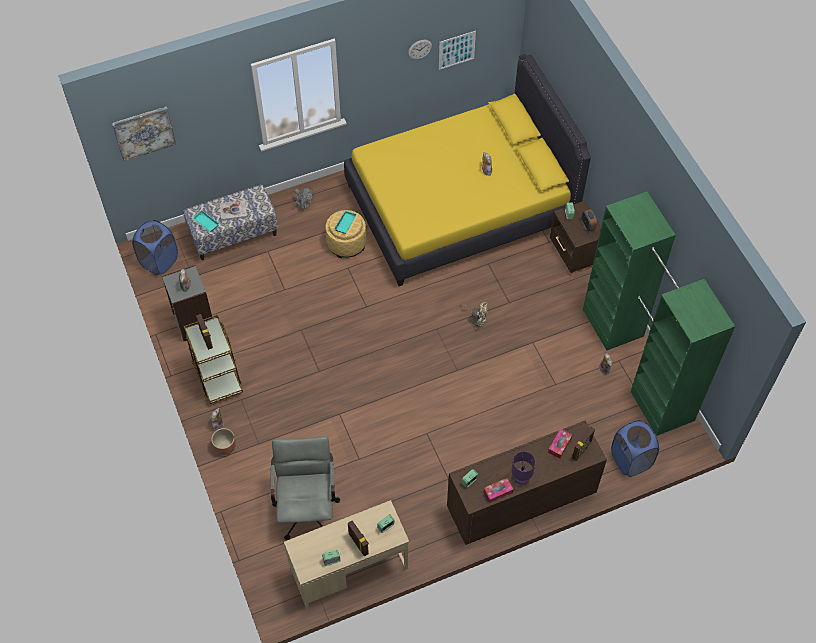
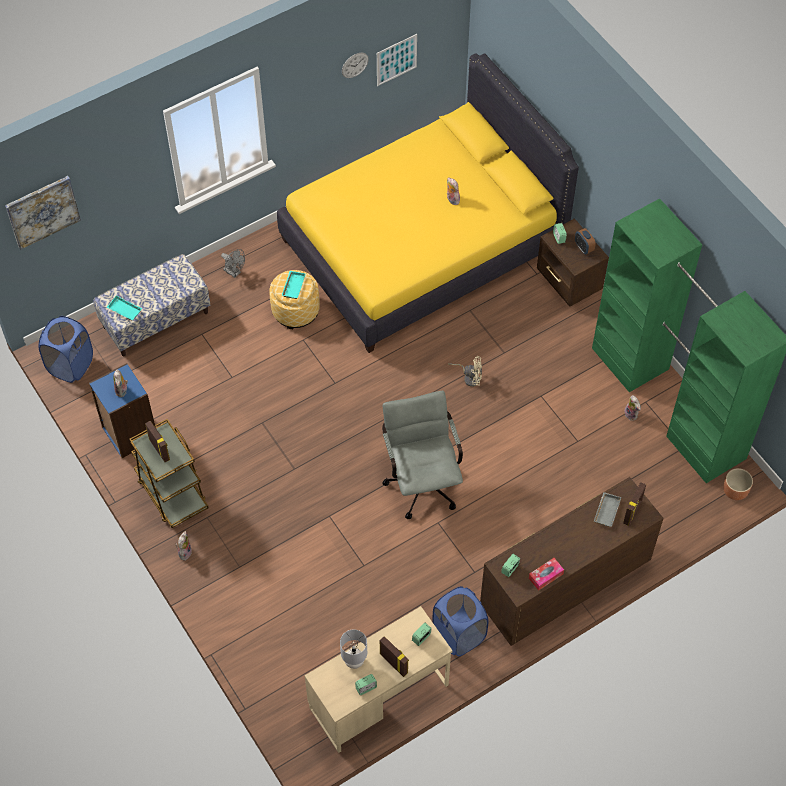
camera: 10 degrees left, 0 degrees up
grey bookcase [162,265,212,341] -> blue bookcase [89,363,156,458]
brown planter [211,428,236,455] -> brown planter moved to [723,468,753,500]
book [220,200,247,221] -> none
grey office chair [270,436,341,540] -> grey office chair moved to [382,391,463,519]
purple table lamp [512,451,535,485] -> none
tissue box [548,429,572,459] -> grey tray [594,492,621,527]
blue laundry basket [611,420,659,477] -> blue laundry basket moved to [432,586,489,656]
none -> grey table lamp [340,630,367,669]

